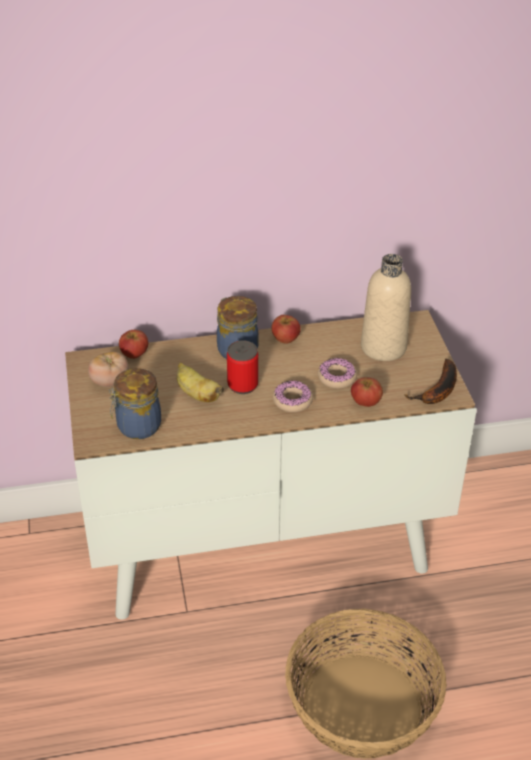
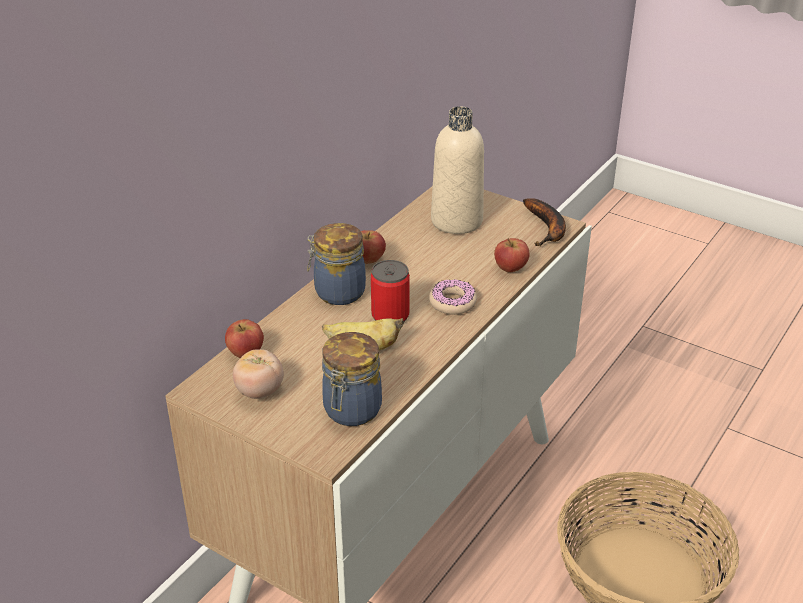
camera: 45 degrees left, 5 degrees down
donut [318,358,357,389] -> none

